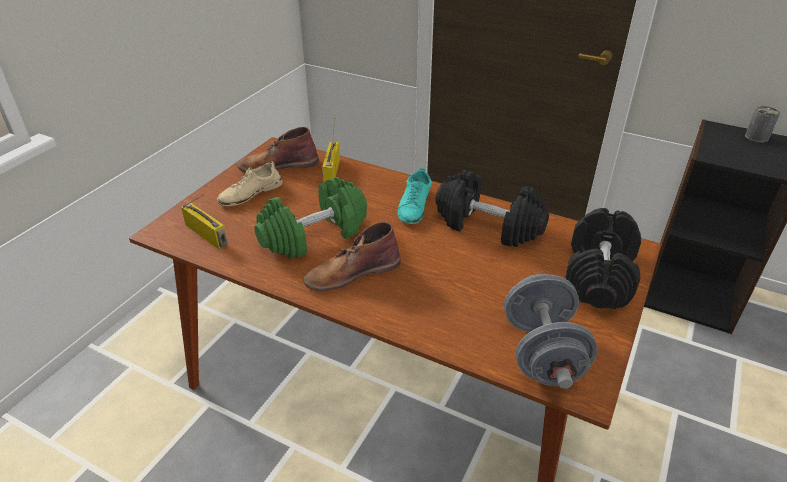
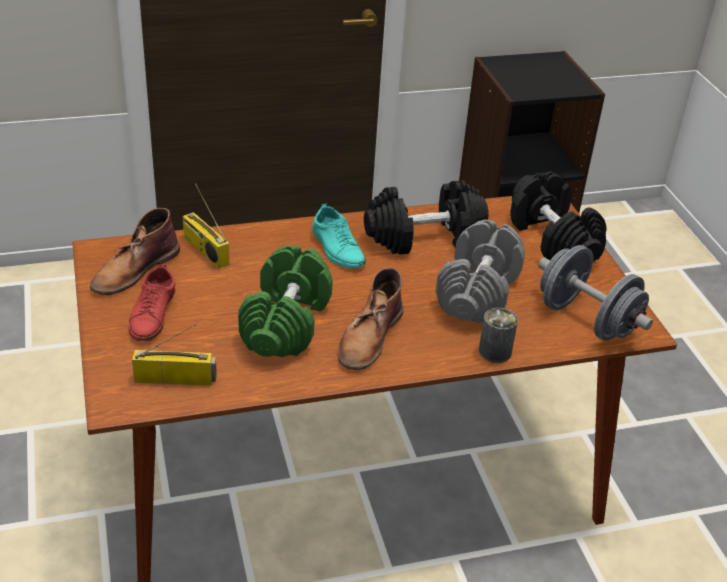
camera: 45 degrees left, 0 degrees up
beige shoe [217,161,283,206] -> red shoe [129,264,175,341]
can [745,106,780,143] -> can moved to [479,308,518,363]
none -> grey dumbbell [436,219,525,323]

